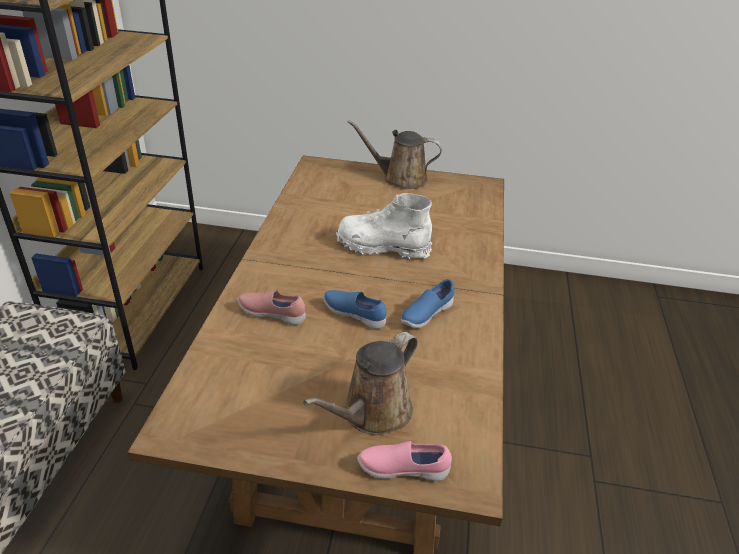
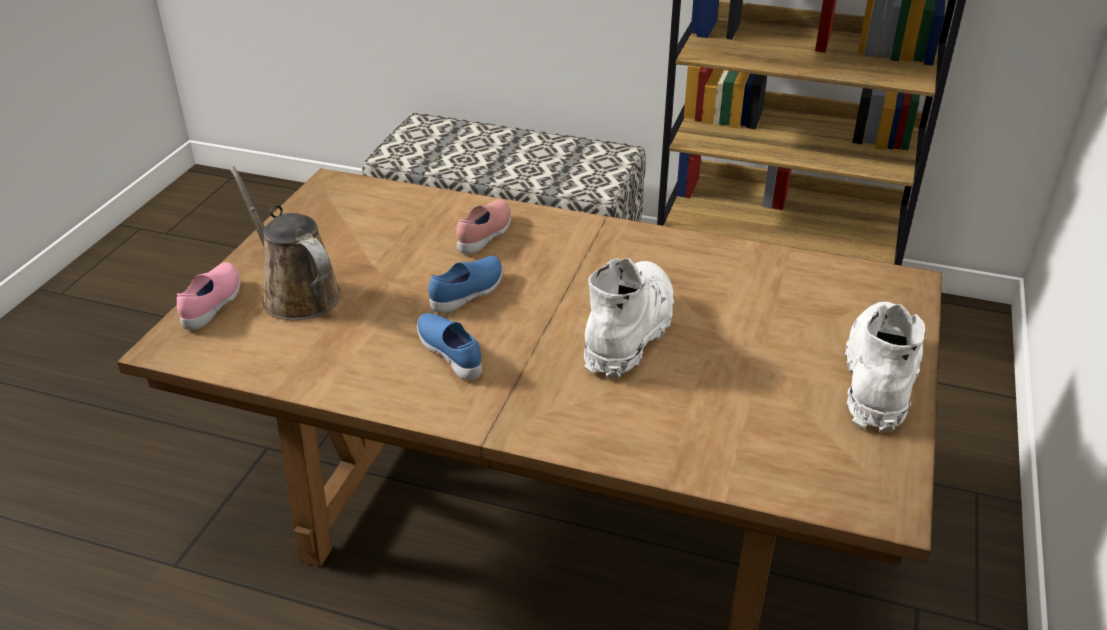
camera: 100 degrees right, 0 degrees up
brown watering can [347,120,442,189] -> white boot [845,302,925,432]

